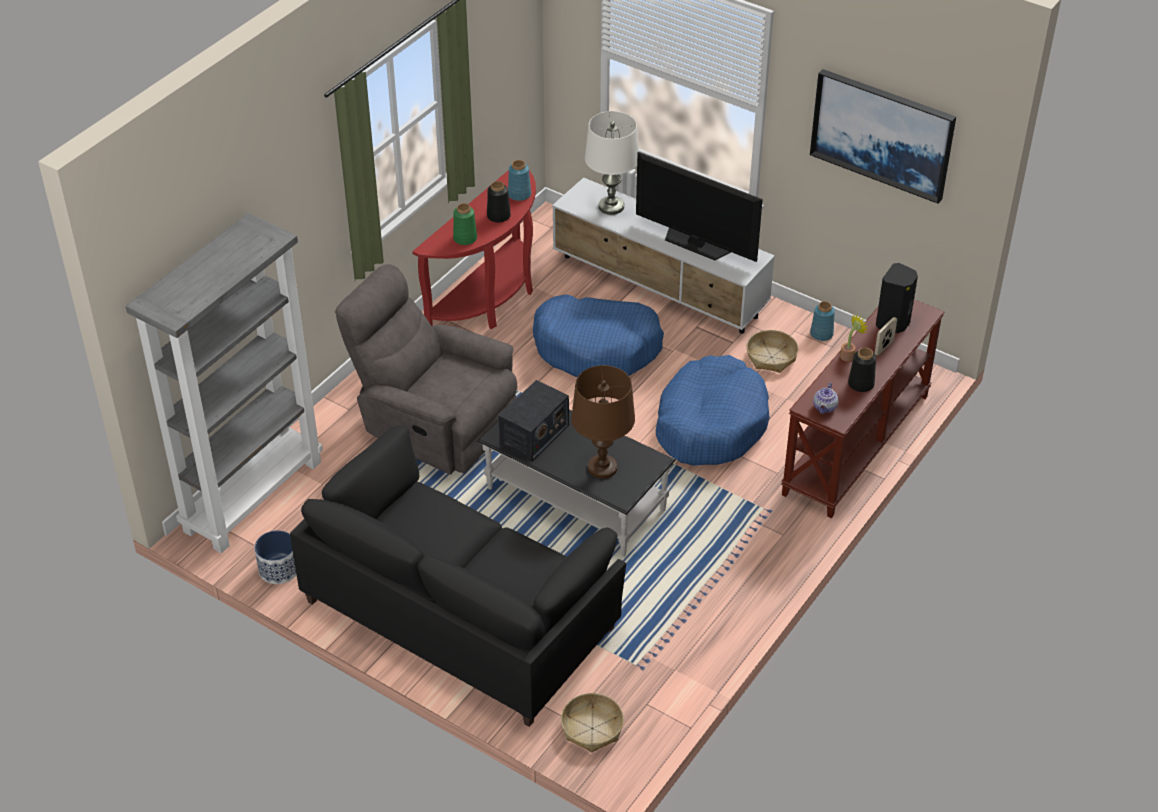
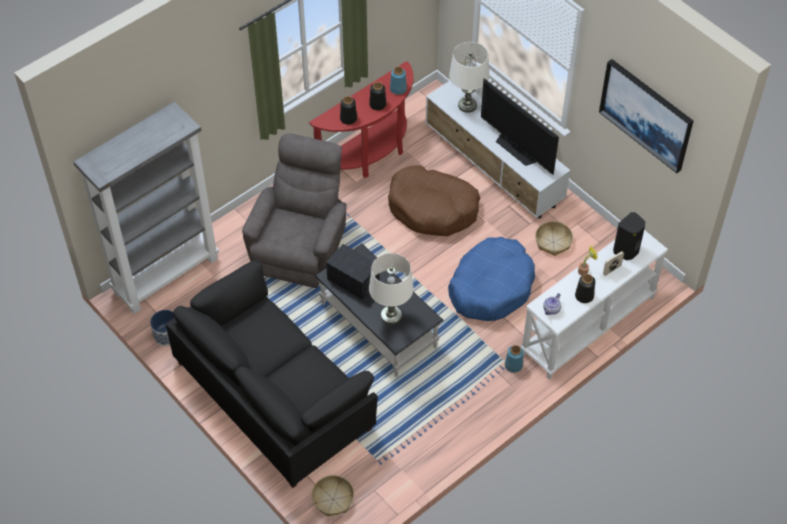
camera: 15 degrees right, 10 degrees up
grey armchair [335,264,517,475] -> grey armchair turned 60 degrees clockwise [242,134,346,288]
green vase [453,203,477,245] -> black vase [340,96,357,125]
radio [498,380,569,461] -> radio turned 105 degrees counterclockwise [326,244,379,300]
blue dog bed [533,294,664,377] -> brown dog bed [388,165,480,236]
brown table lamp [571,365,635,479] -> white table lamp [369,253,414,325]
brown console table [781,299,944,518] -> white console table [521,230,668,380]
blue vase [810,301,835,341] -> blue vase moved to [505,345,523,373]

